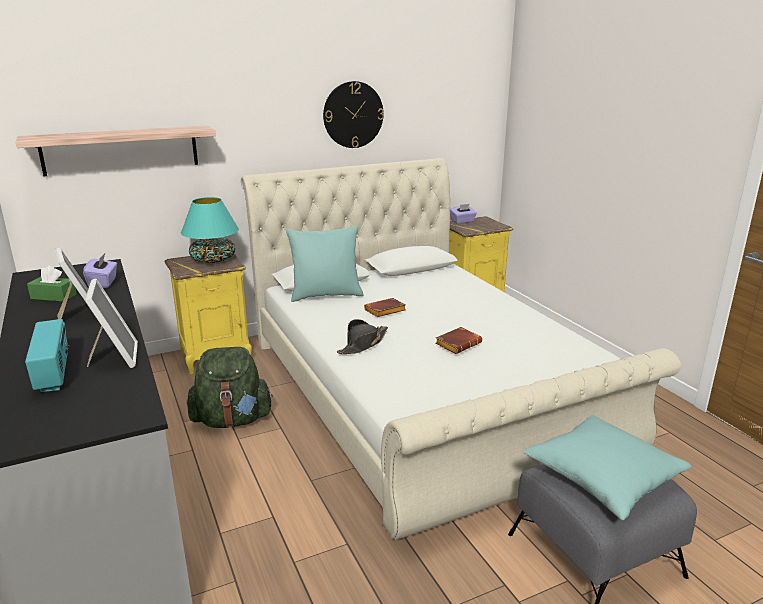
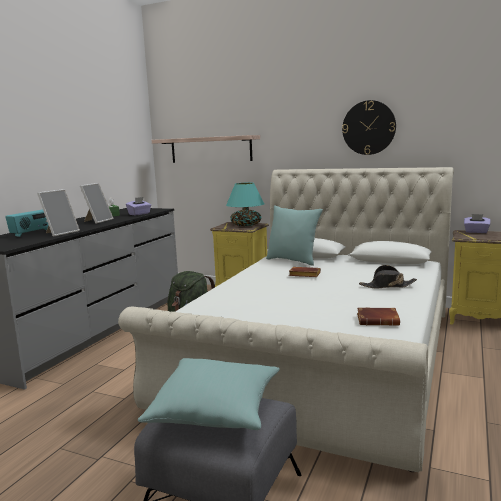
camera: 50 degrees right, 10 degrees down
black hat [337,319,388,354] -> black hat moved to [359,265,417,289]
brown book [435,327,482,354] -> brown book moved to [357,308,400,326]

